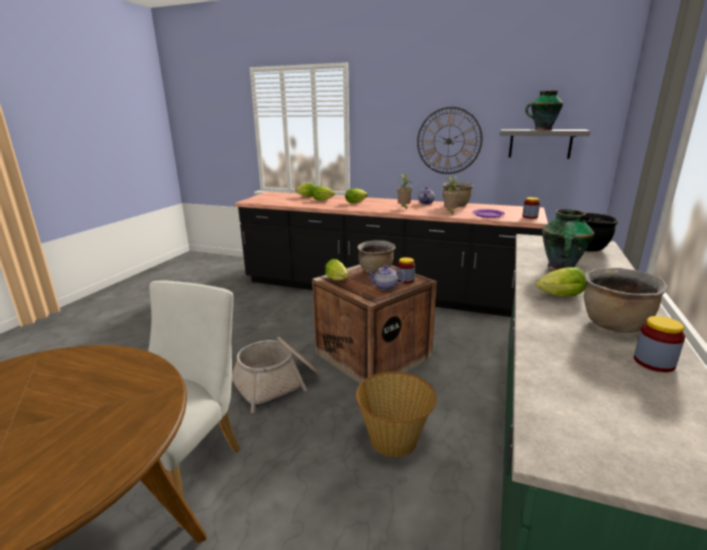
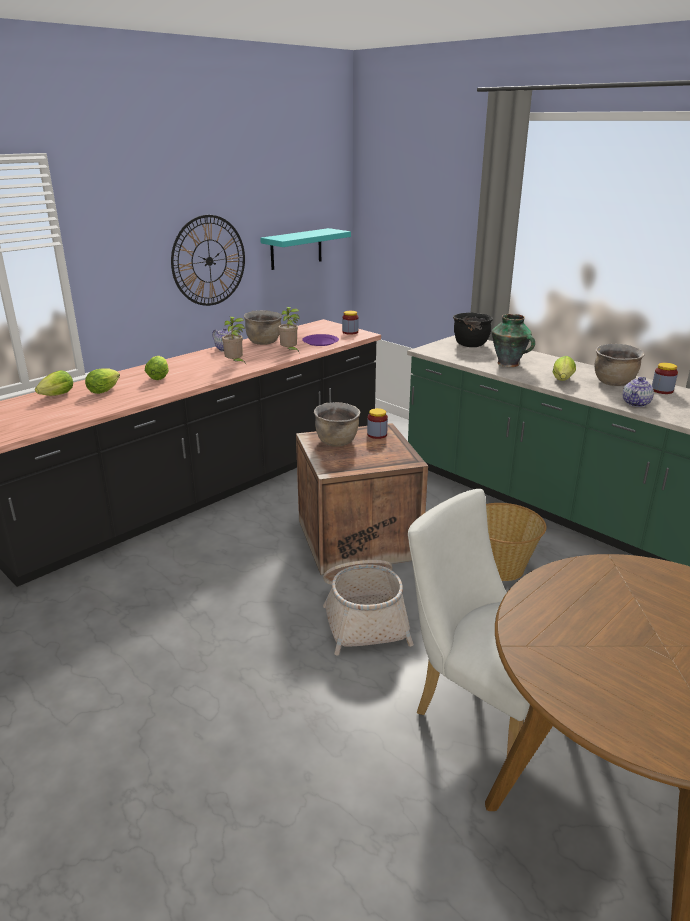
camera: 65 degrees left, 5 degrees up
lettuce [325,259,348,281] -> none
teapot [367,265,406,290] -> teapot moved to [623,377,654,407]
grey shelf [500,129,590,159] -> turquoise shelf [260,228,351,270]
vase [525,91,563,130] -> none

